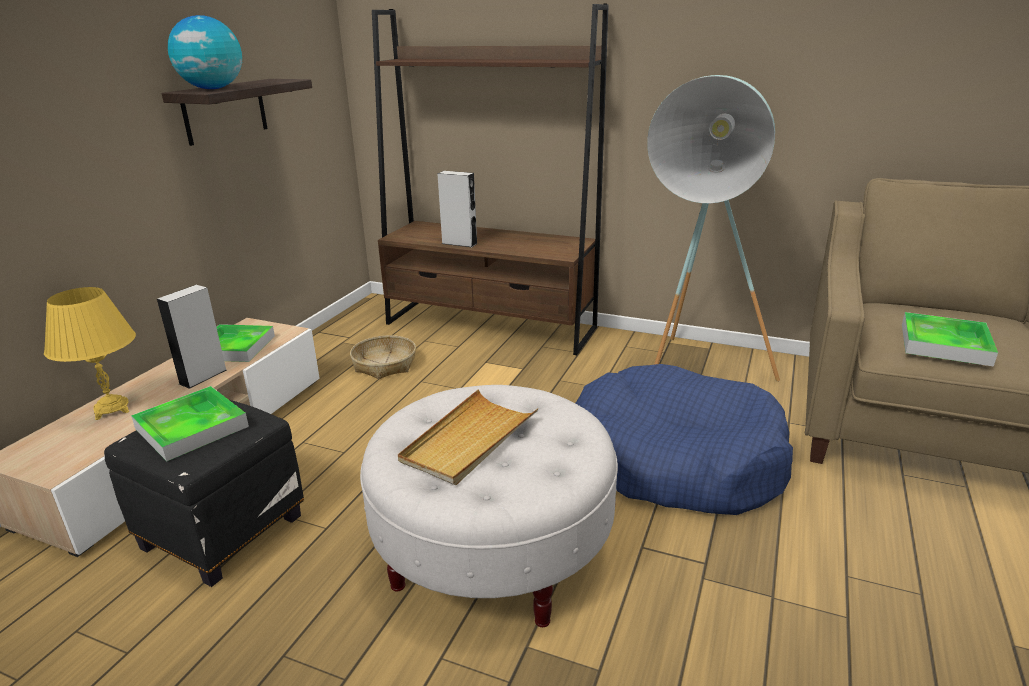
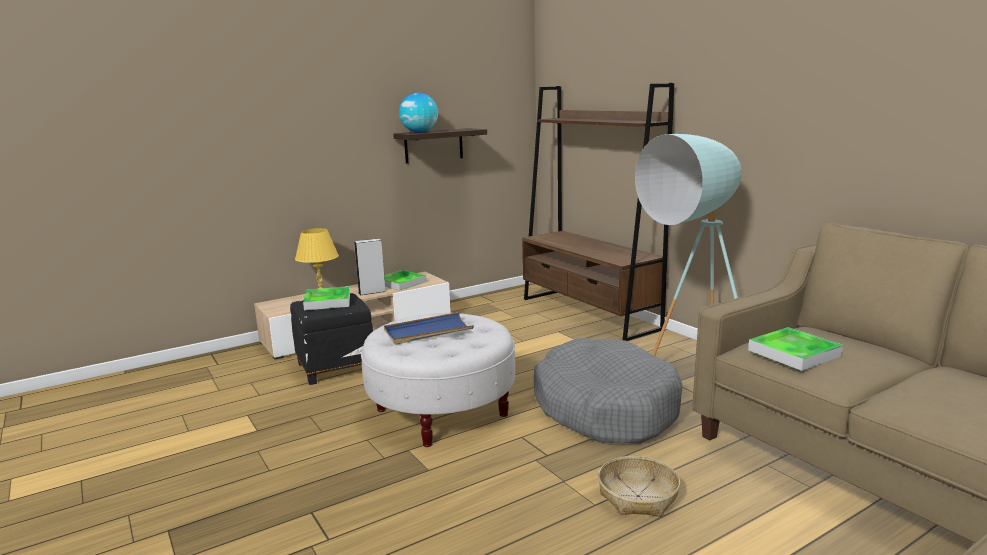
camera: 35 degrees right, 10 degrees down
basket [350,335,416,379] -> basket moved to [598,456,681,517]
beige tray [398,389,538,485] -> blue tray [384,312,474,345]
grey speaker [437,171,478,247] -> none
blue dog bed [575,364,793,515] -> grey dog bed [534,338,682,444]

